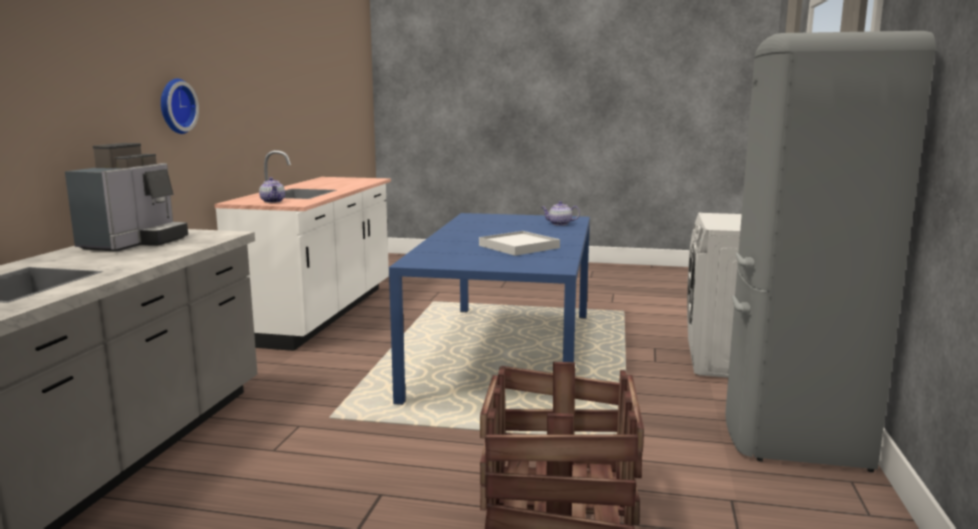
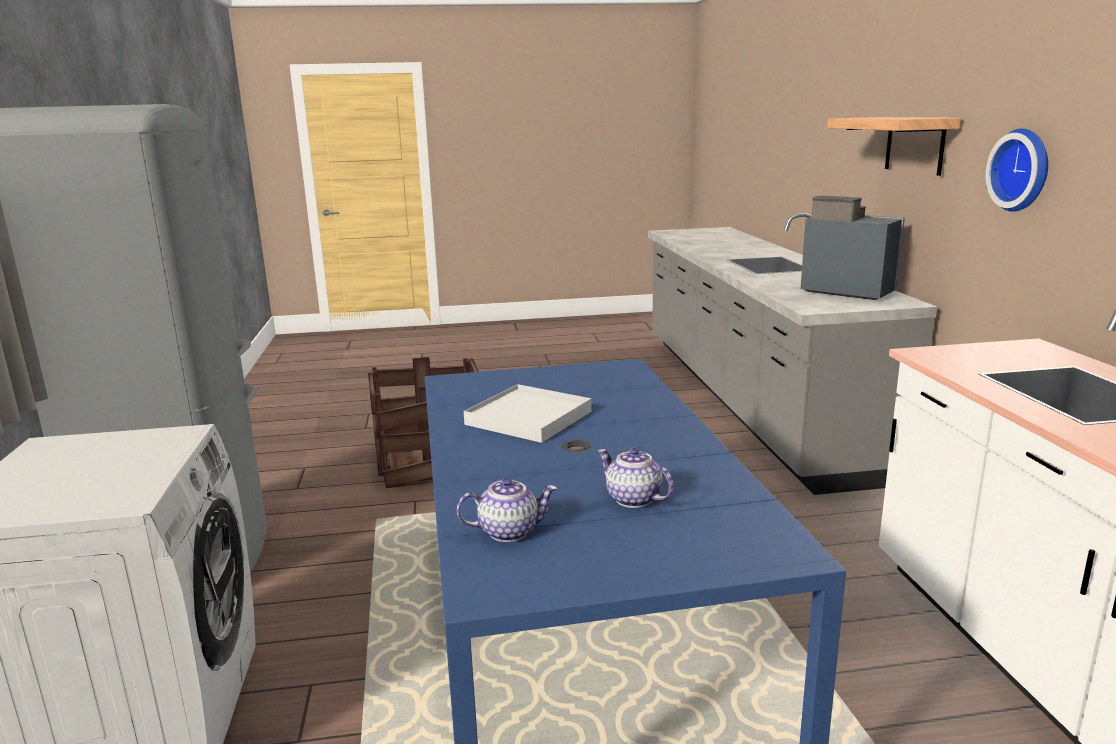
camera: 160 degrees right, 5 degrees up
coffee machine [65,143,188,252] -> coffee machine turned 135 degrees clockwise [801,196,905,300]
teapot [259,177,285,203] -> teapot moved to [598,448,674,508]
none -> shelf [827,117,961,176]

